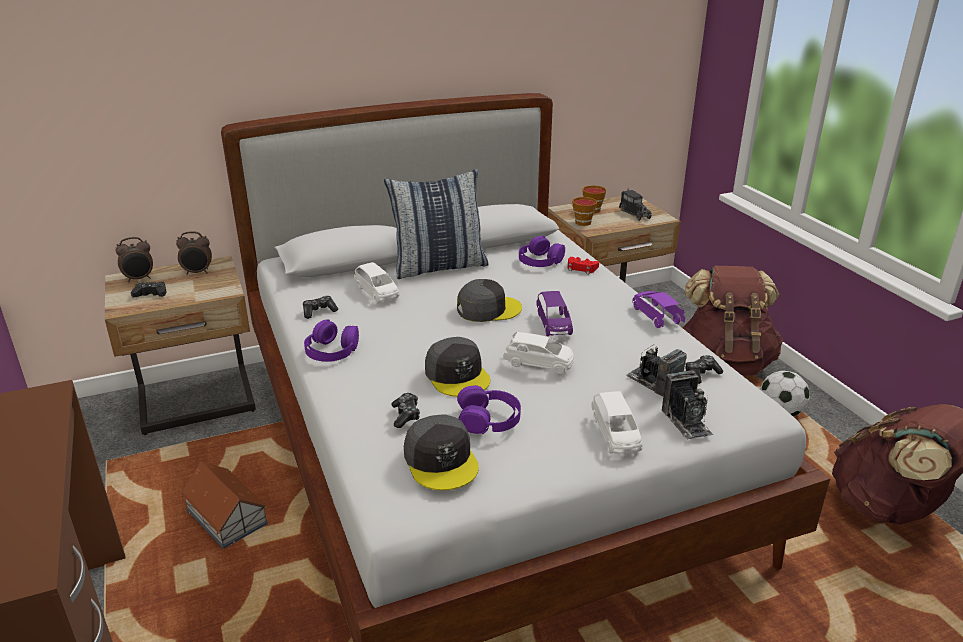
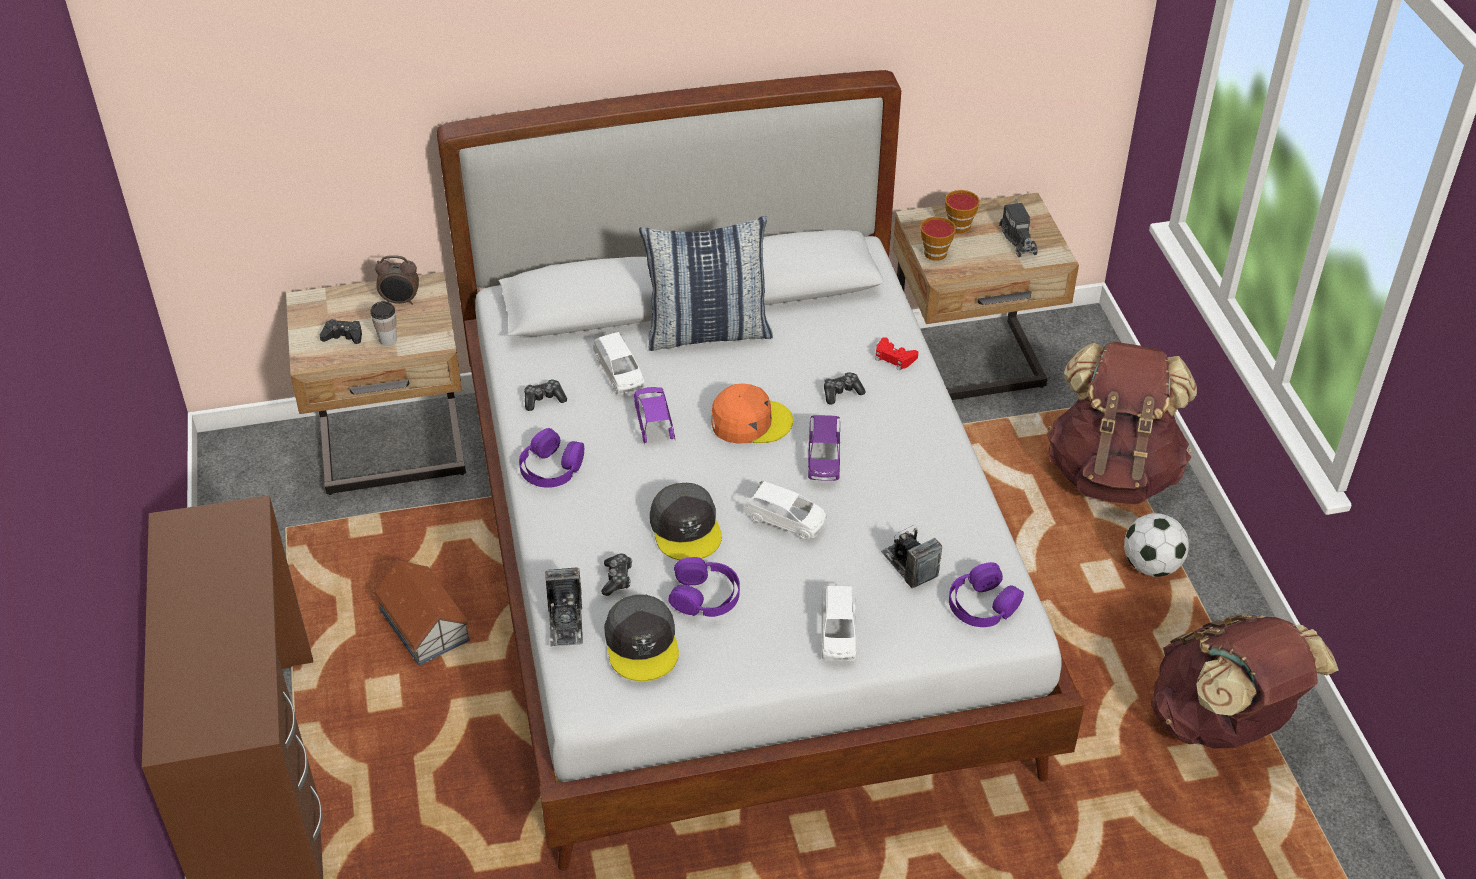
camera: 10 degrees right, 15 degrees up
alarm clock [116,237,153,282] -> none
grey cap [457,279,522,322] -> orange cap [712,383,793,444]
purple headphones [519,236,565,267] -> purple headphones moved to [949,562,1024,627]
purple toy car [632,291,685,328] -> purple toy car moved to [634,387,675,444]
camera [662,370,713,440] -> camera moved to [545,567,583,647]
game controller [685,355,723,384] -> game controller moved to [824,372,866,405]
none -> cup [371,301,397,346]

